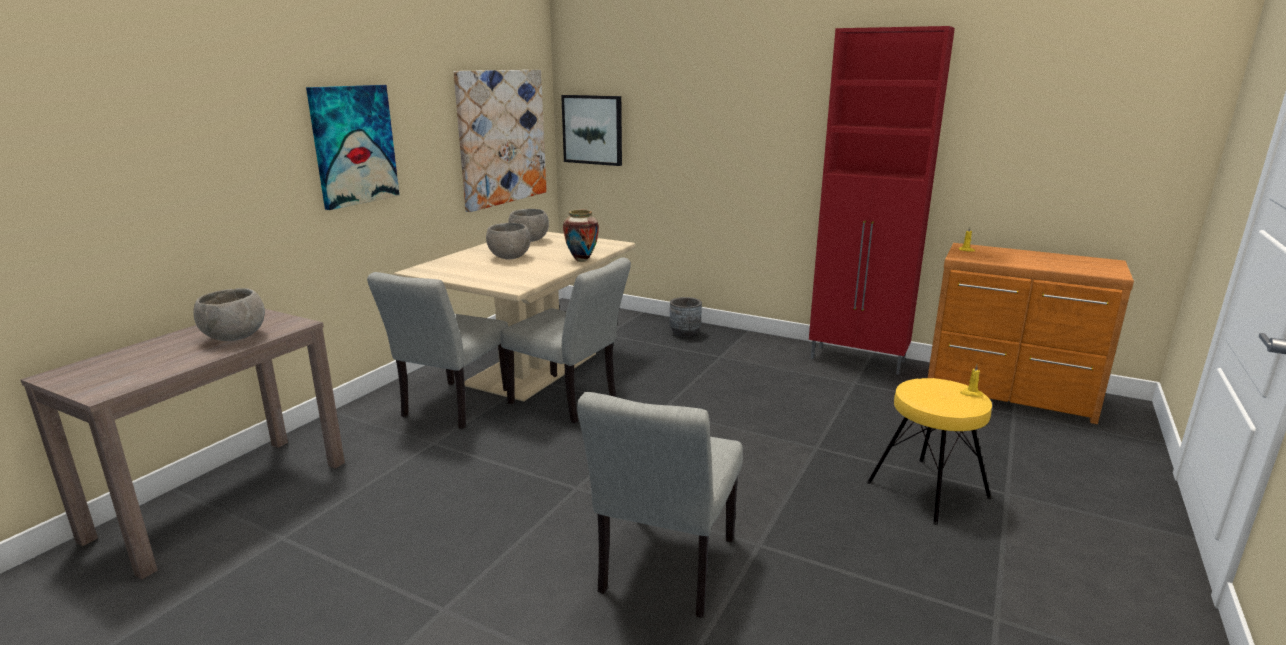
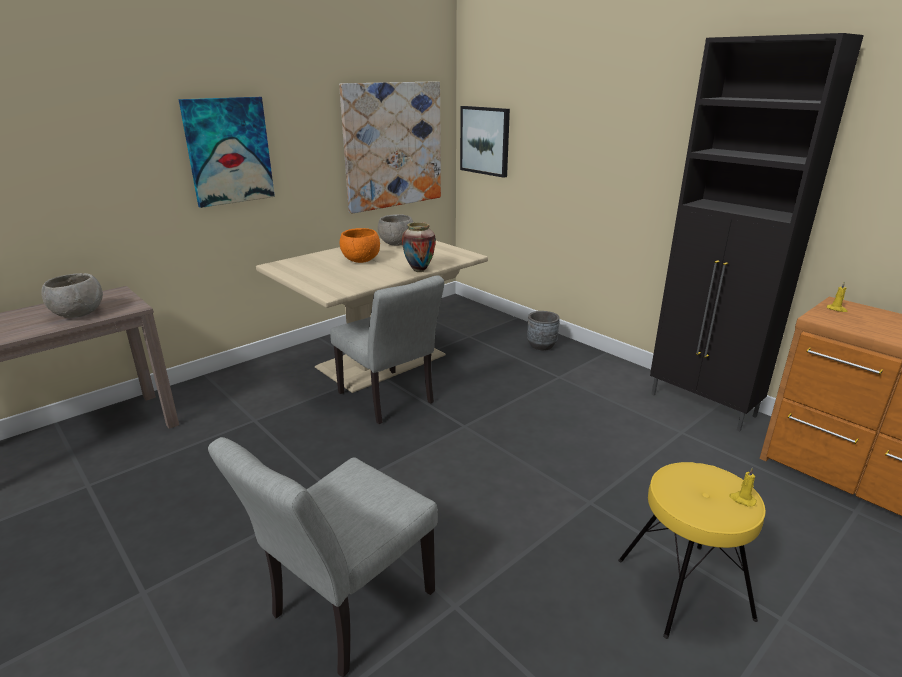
camera: 20 degrees right, 5 degrees up
grey chair [367,272,508,429] -> none
grey bowl [486,223,531,259] -> orange bowl [340,228,380,263]
red cabinet [809,26,955,375] -> black cabinet [650,33,864,432]

